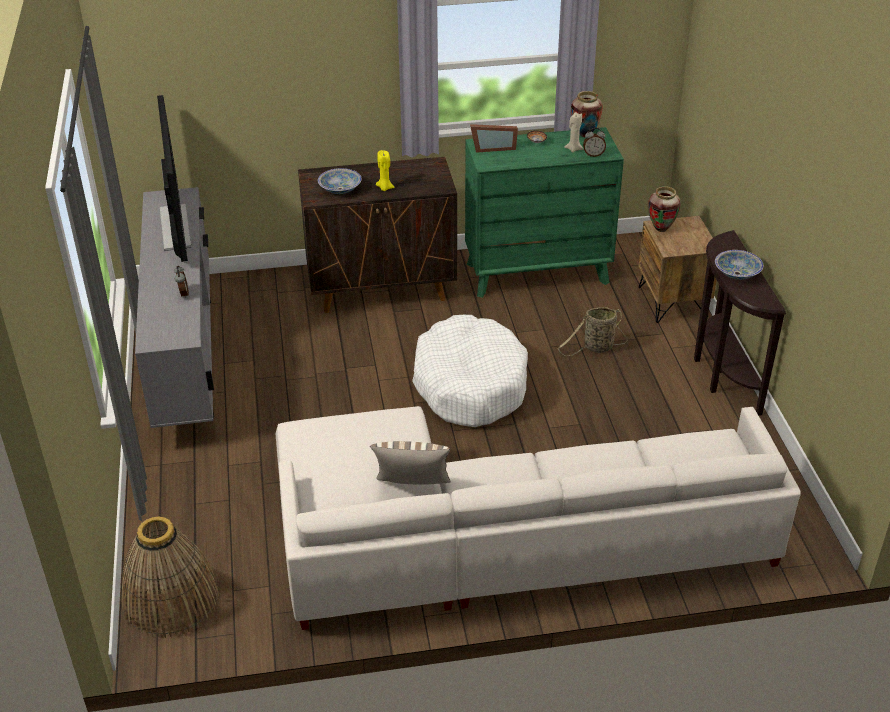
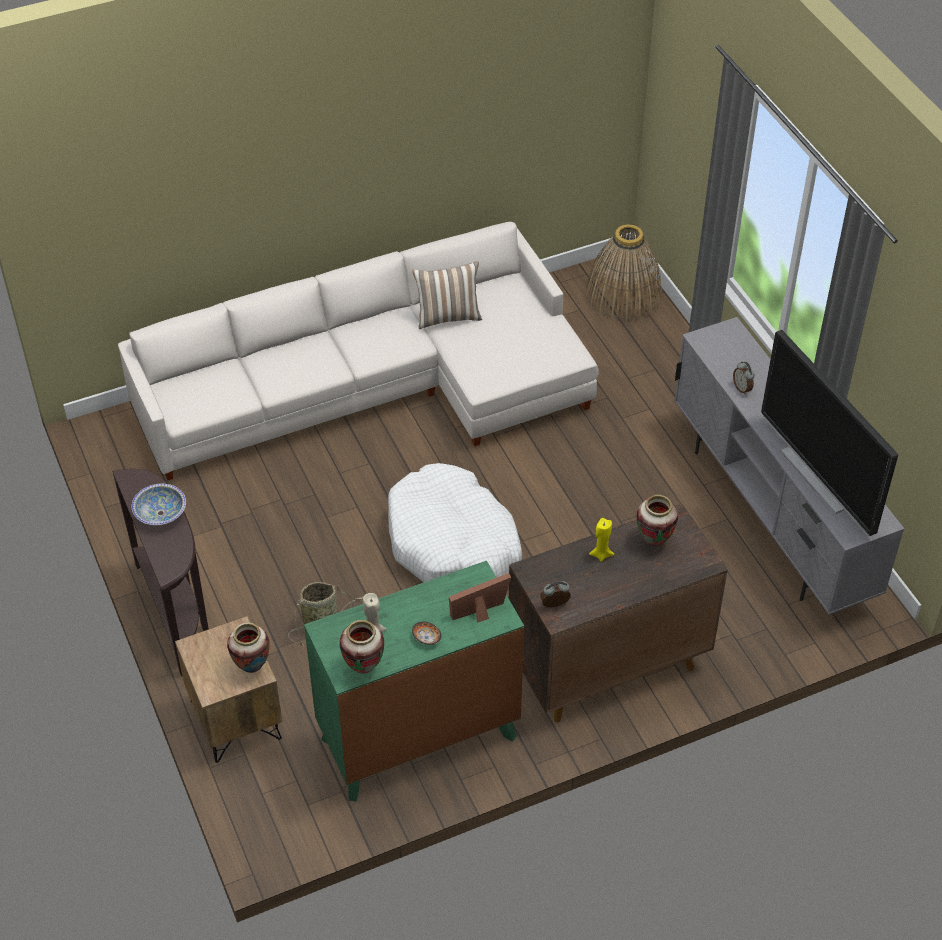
camera: 165 degrees right, 10 degrees up
bowl [318,168,362,194] -> vase [637,495,678,546]
alarm clock [583,128,606,157] -> alarm clock moved to [540,581,571,607]

